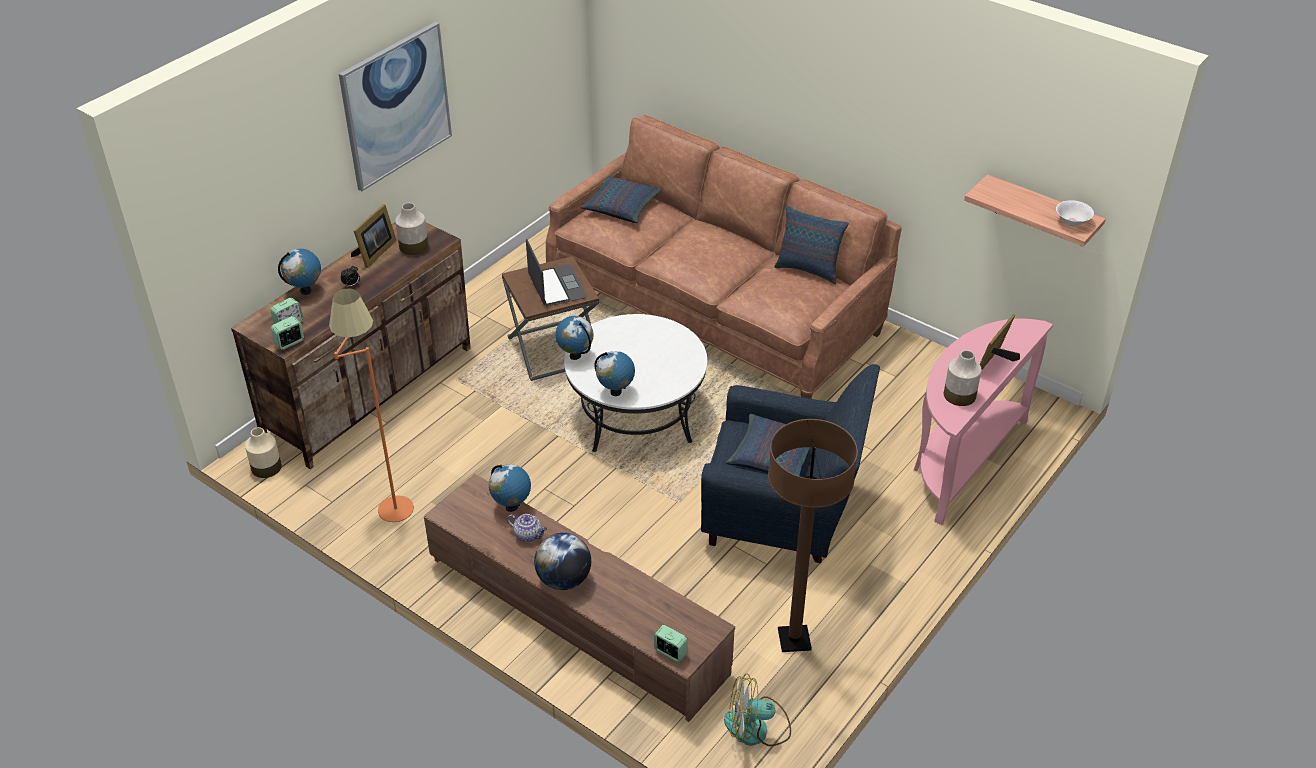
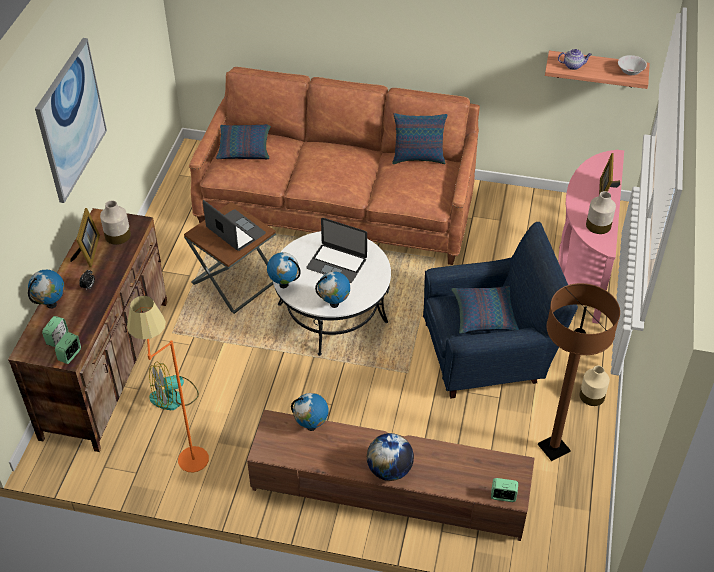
camera: 25 degrees left, 5 degrees up
beige vase [245,427,282,478] -> beige vase moved to [580,366,610,406]
teapot [507,514,547,542] -> teapot moved to [558,49,592,70]
fan [724,673,791,746] -> fan moved to [149,361,199,410]
none -> laptop [306,218,367,283]

